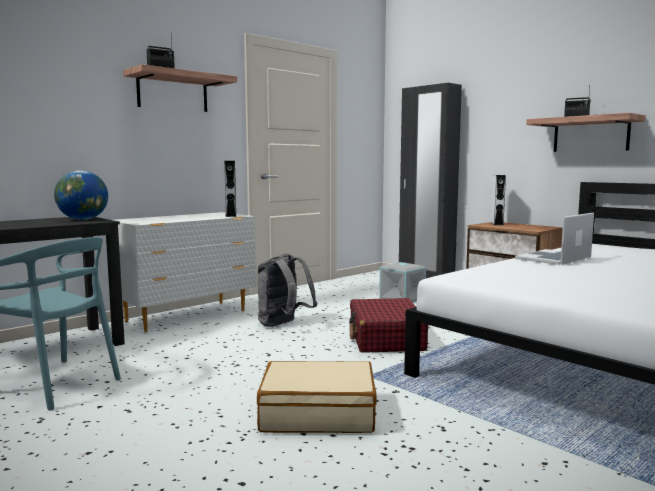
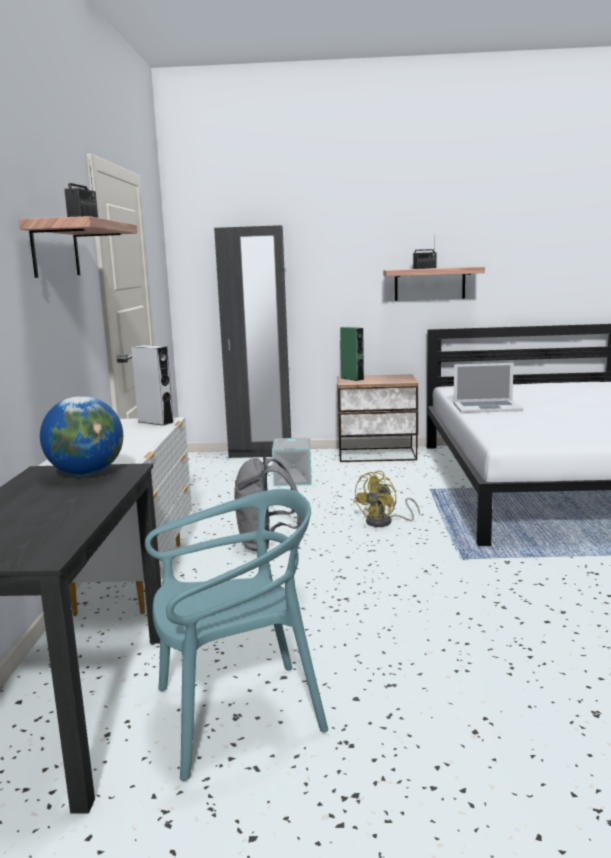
camera: 45 degrees left, 5 degrees up
beige suitcase [257,361,376,433] -> none
red suitcase [349,298,429,353] -> yellow fan [353,471,420,527]
white speaker [490,175,506,225] -> green speaker [340,327,364,381]
laptop [515,213,594,265] -> laptop turned 90 degrees counterclockwise [454,363,523,413]

